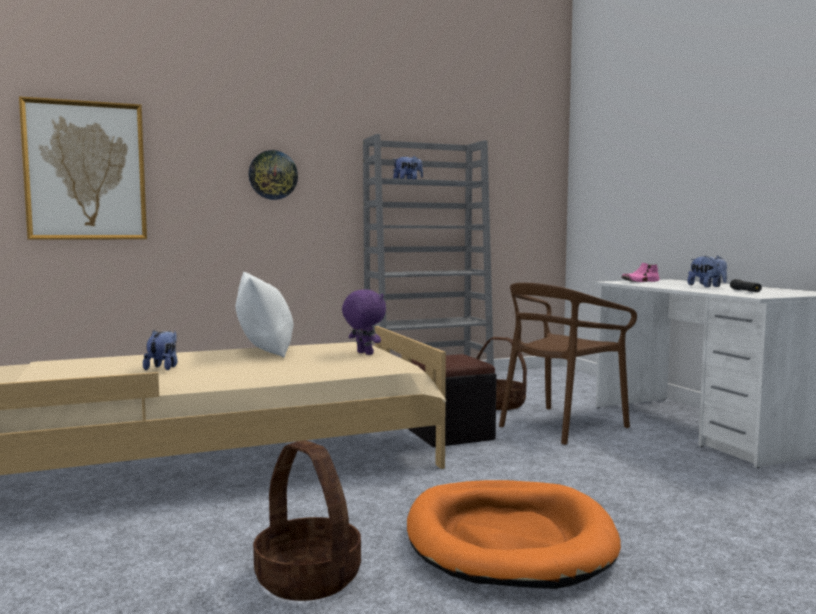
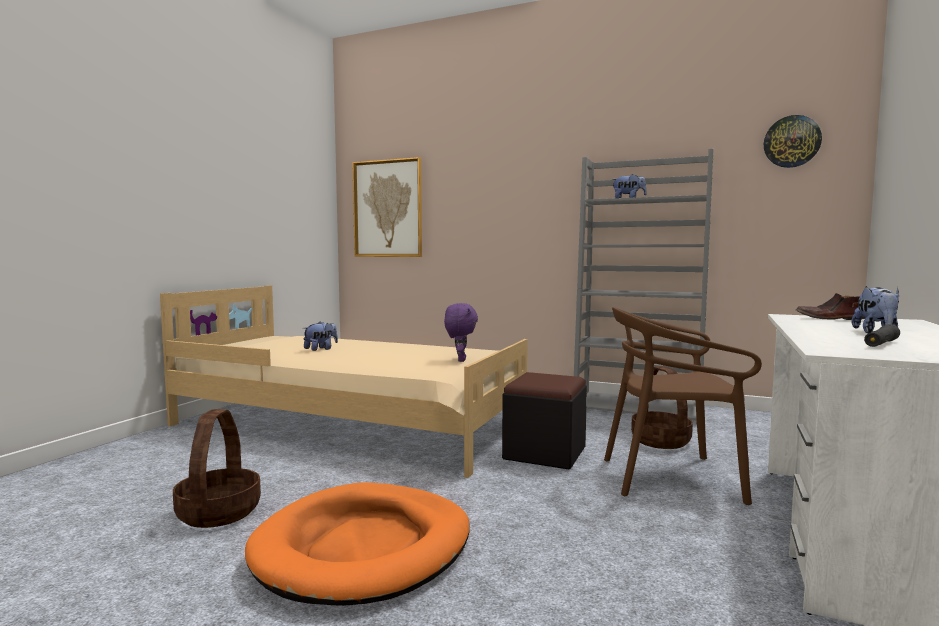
camera: 45 degrees right, 0 degrees up
white pillow [235,272,293,357] -> none
wall clock [249,150,298,200] -> wall clock moved to [764,115,822,168]
pink shoe [621,263,660,282] -> brown shoe [796,293,866,320]

